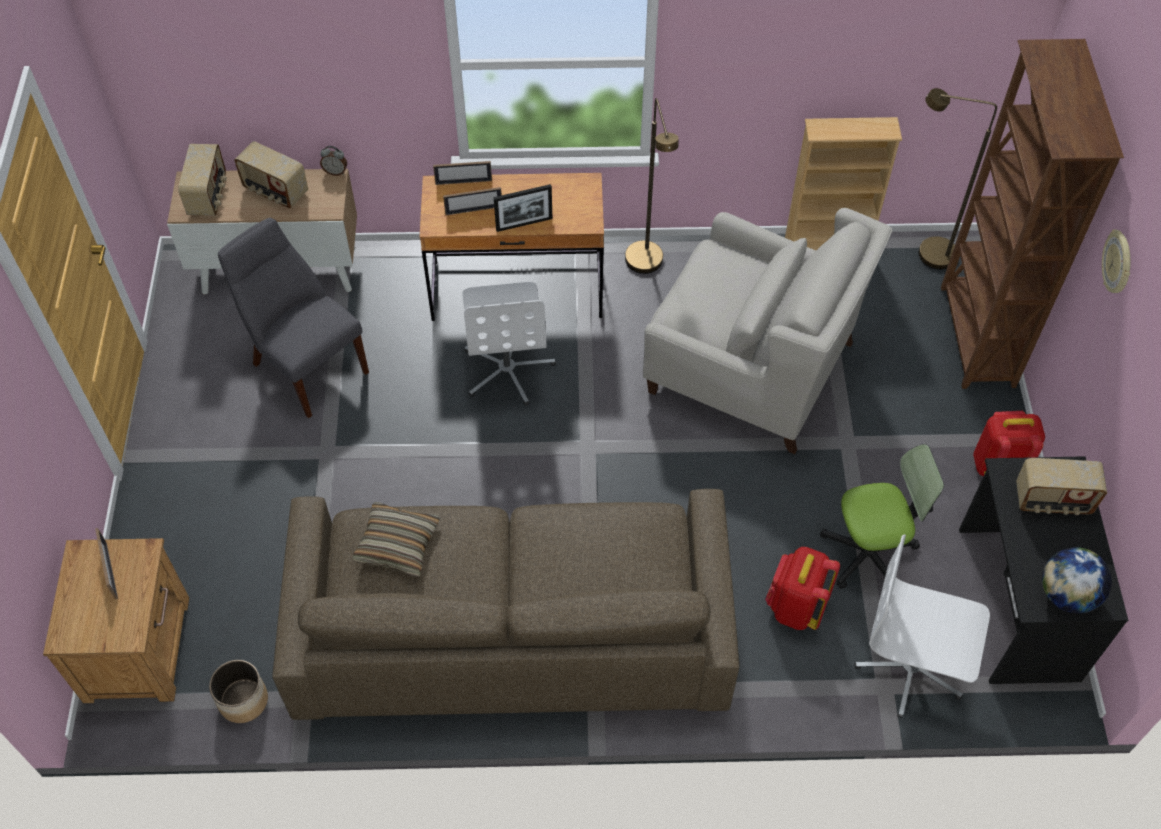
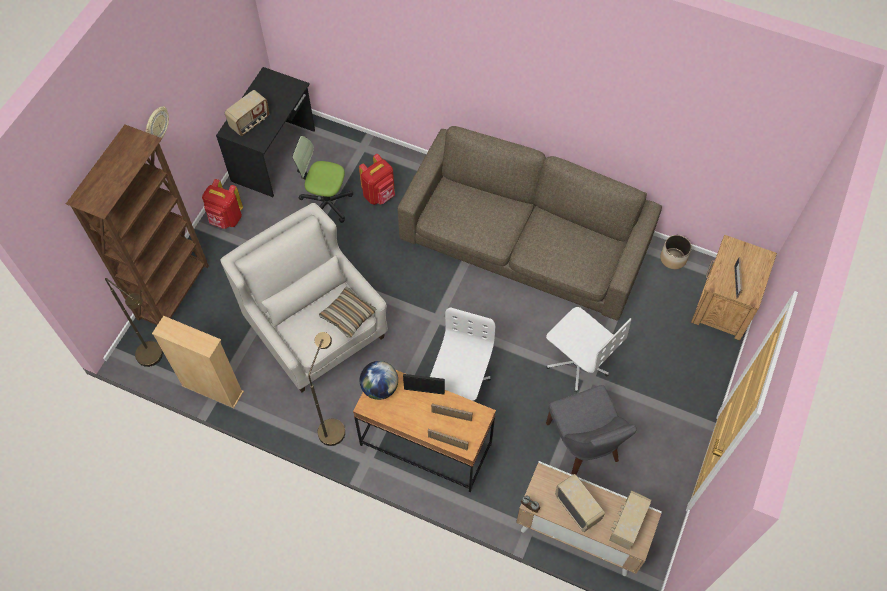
camera: 155 degrees left, 5 degrees up
pillow [352,502,440,577] -> pillow moved to [319,287,376,338]
white office chair [855,534,990,718] -> white office chair moved to [546,307,631,392]
radio [1016,458,1107,515] -> radio turned 105 degrees clockwise [225,90,270,136]
globe [1042,547,1112,613] -> globe moved to [360,361,398,400]

